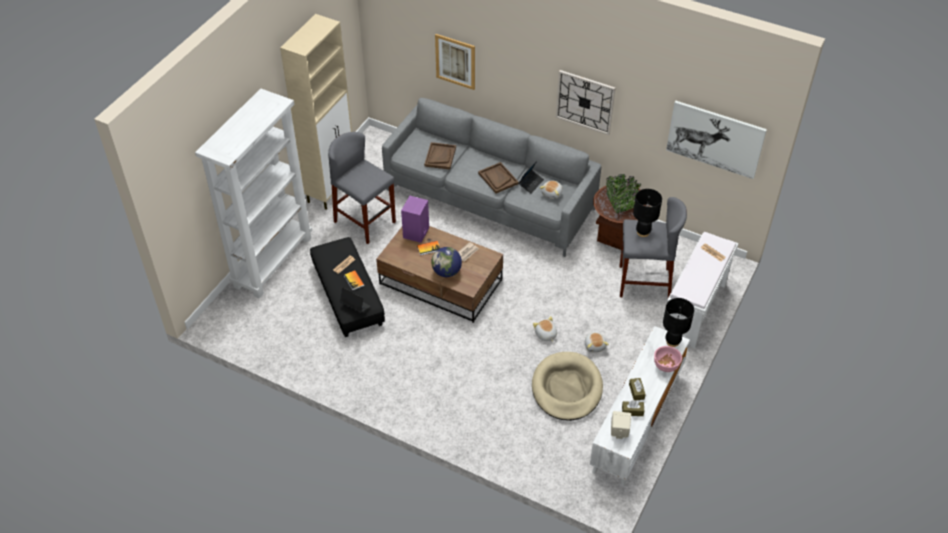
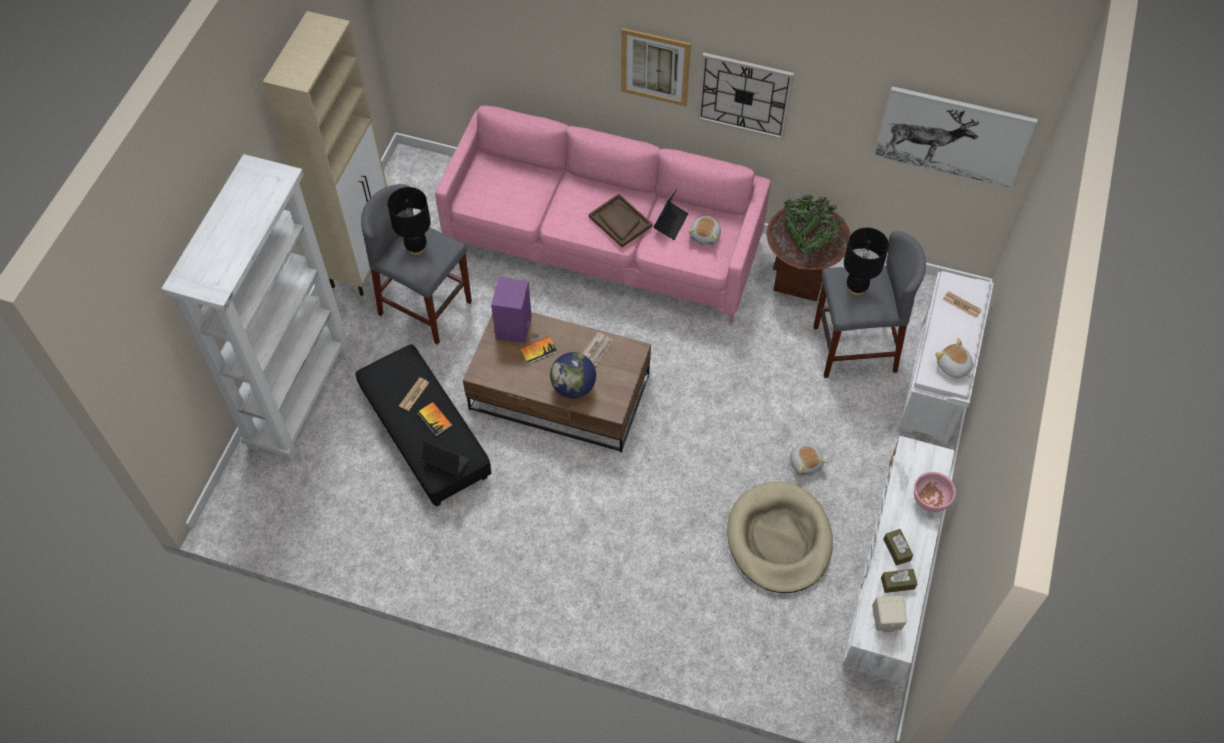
camera: 10 degrees left, 10 degrees up
grey sofa [382,98,601,257] -> pink sofa [435,106,771,324]
brown tray [424,142,456,170] -> none
picture [435,34,475,90] -> picture moved to [621,28,691,106]
plush toy [533,316,557,342] -> plush toy moved to [935,338,973,378]
black table lamp [663,298,694,347] -> black table lamp moved to [387,187,431,255]

